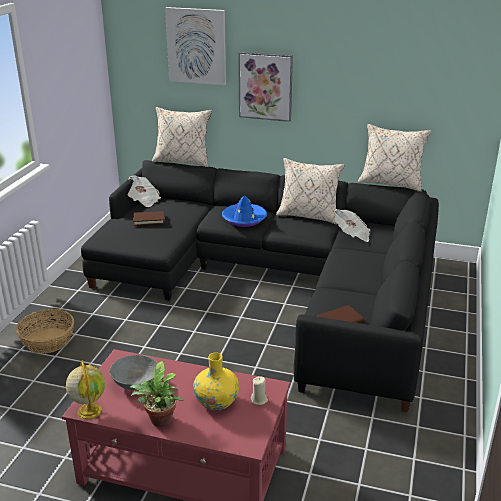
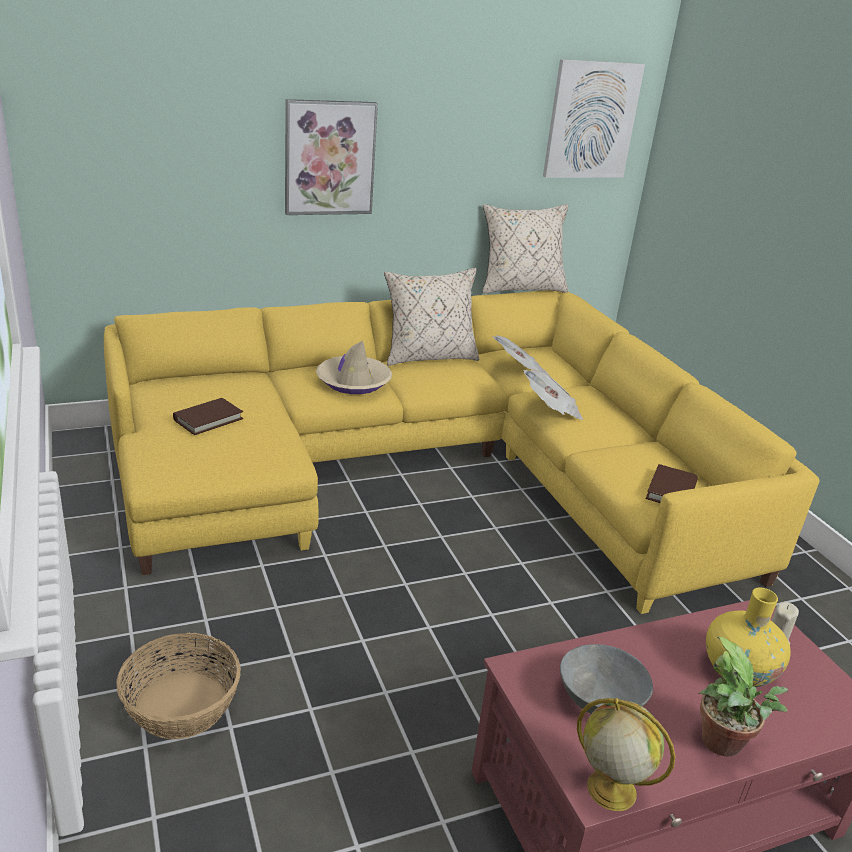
camera: 40 degrees left, 0 degrees up
black sofa [81,160,439,412] -> yellow sofa [104,290,819,614]
newspaper [127,175,161,207] -> newspaper moved to [524,370,584,420]
beige pillow [152,107,212,167] -> none
picture [165,7,226,85] -> picture moved to [543,59,645,178]
blue hat [222,195,267,227] -> beige hat [316,341,392,394]

